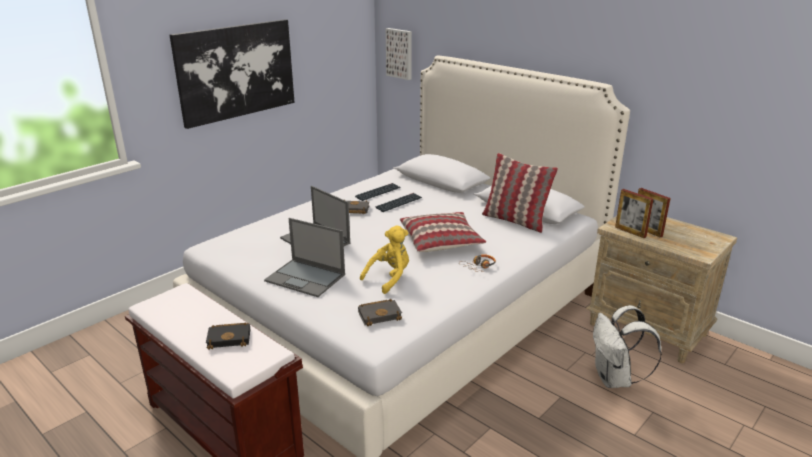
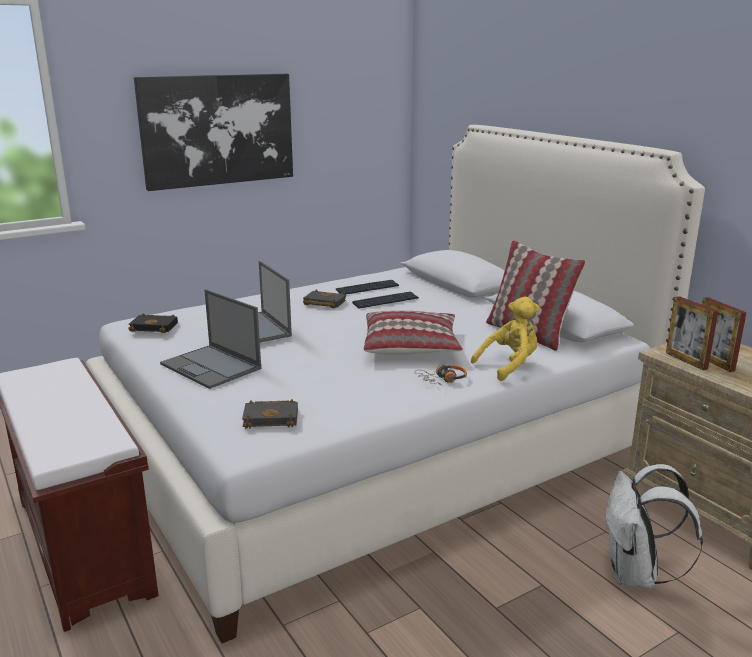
camera: 15 degrees right, 5 degrees down
black book [206,323,250,349] -> black book moved to [128,313,178,333]
yellow plush toy [360,225,409,294] -> yellow plush toy moved to [471,297,540,381]
picture [386,28,412,80] -> none

